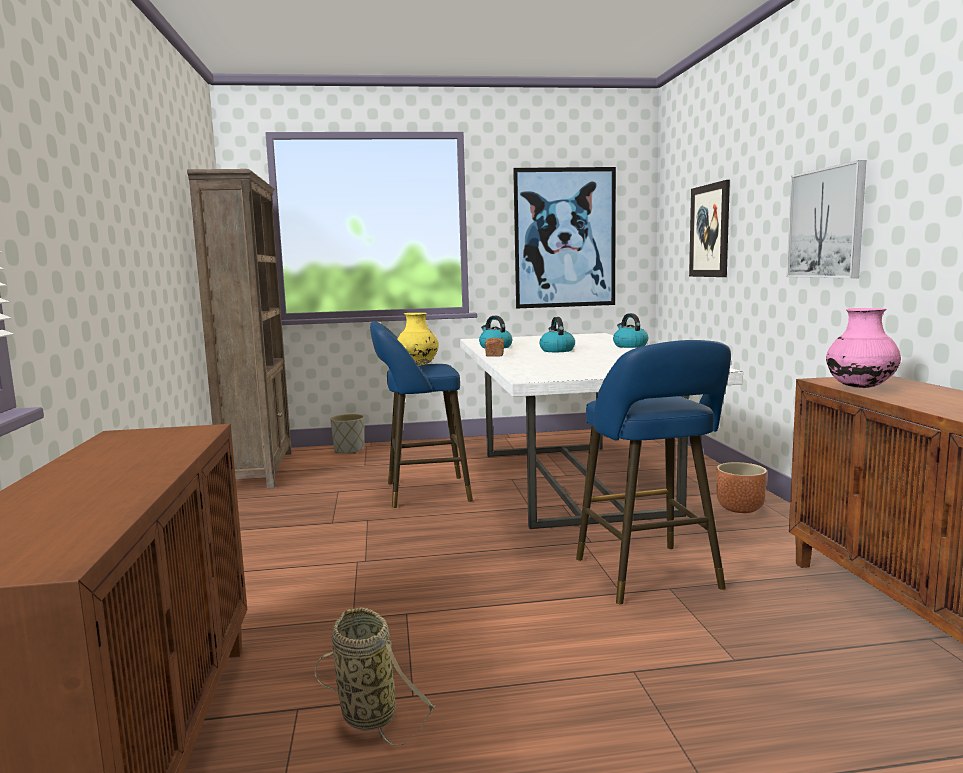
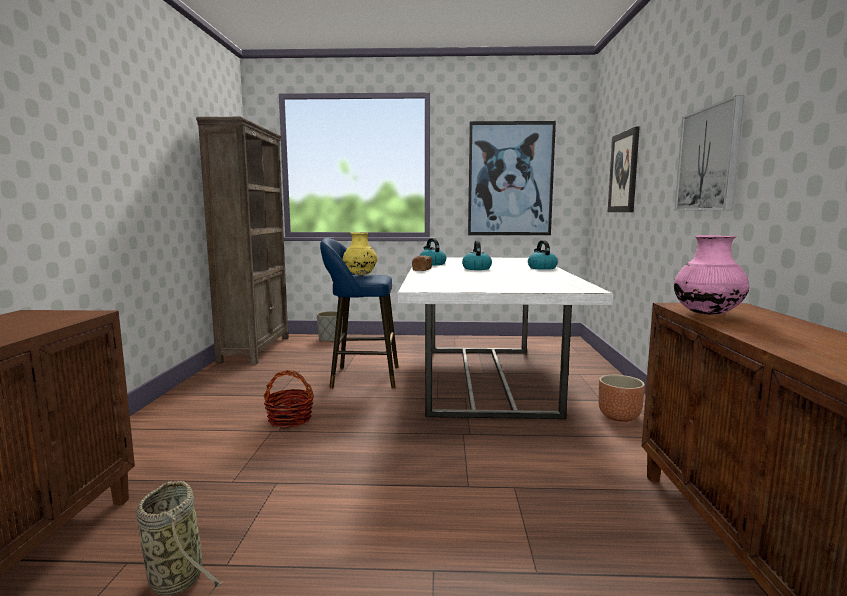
camera: 10 degrees right, 0 degrees up
blue stool [576,340,731,604] -> none
none -> basket [263,370,314,428]

